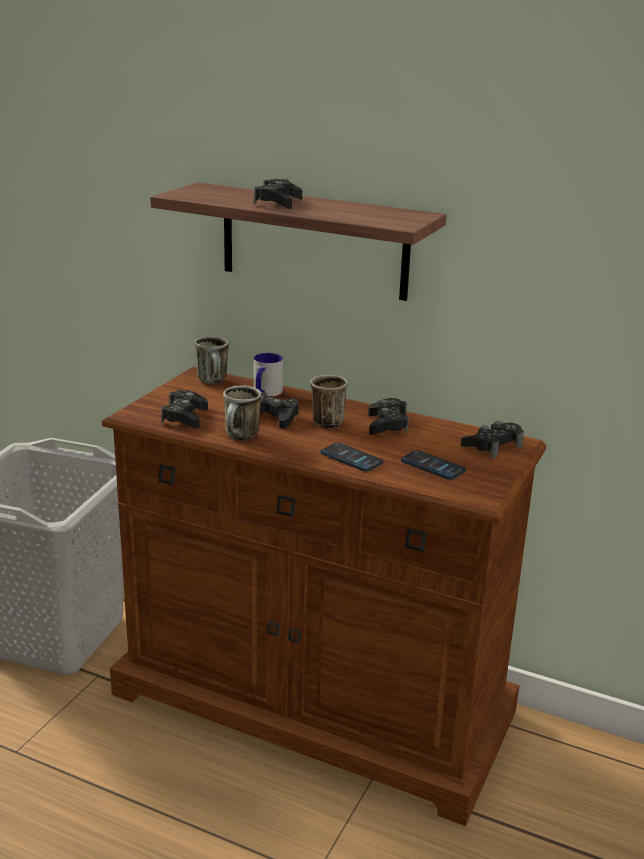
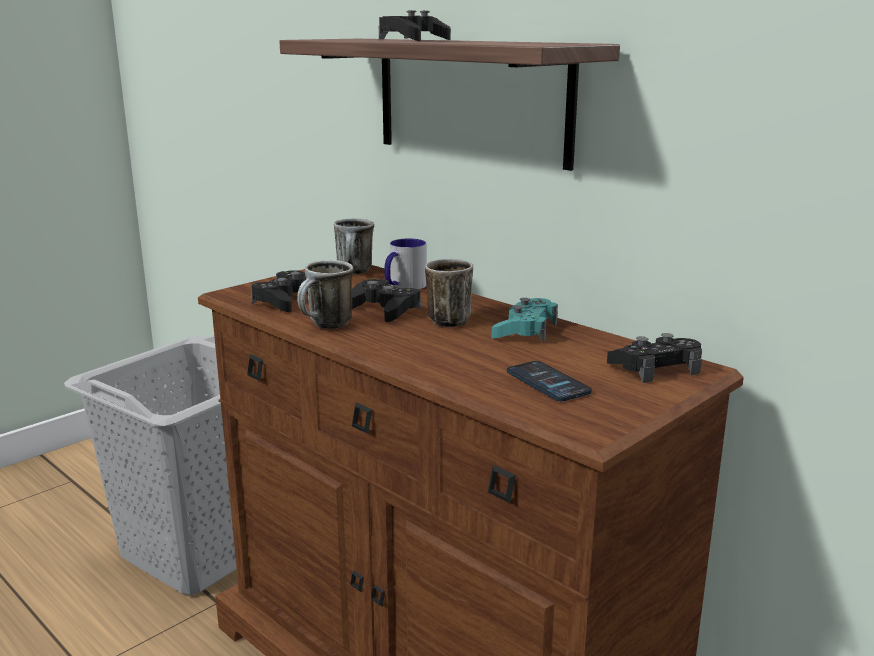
camera: 20 degrees right, 5 degrees down
phone [320,443,383,472] -> none
black game controller [368,398,409,435] -> turquoise game controller [491,298,558,343]

